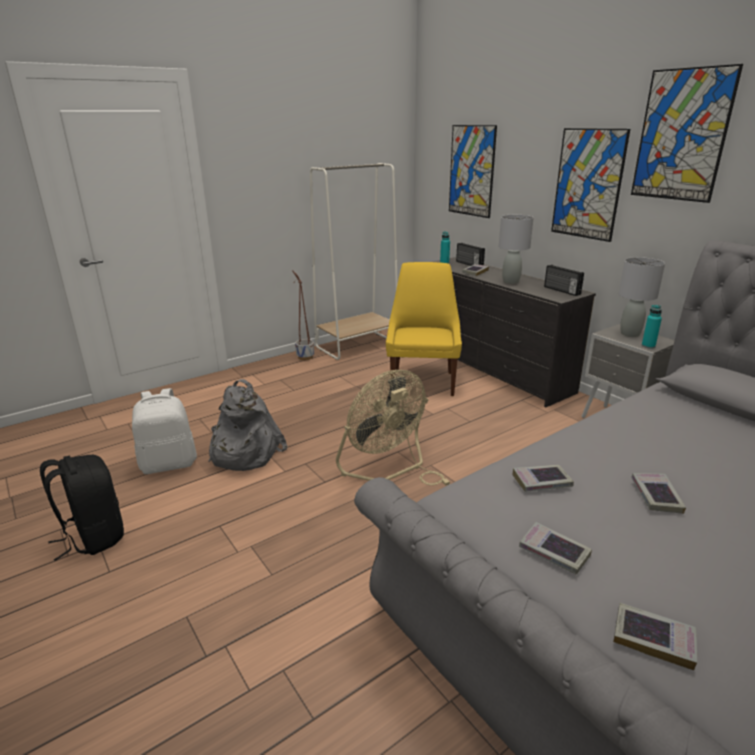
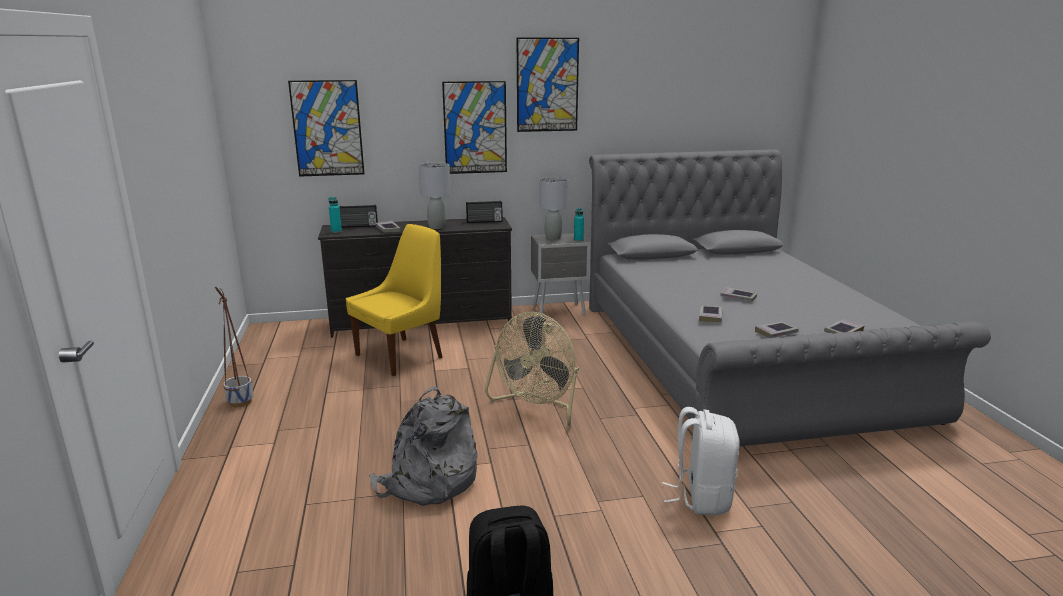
camera: 65 degrees left, 5 degrees down
white backpack [132,388,197,474] -> white backpack moved to [662,407,740,515]
clothes rack [310,163,398,360] -> none
beige fan [336,370,450,486] -> beige fan turned 45 degrees counterclockwise [485,312,579,429]
yellow chair [386,262,462,396] -> yellow chair turned 105 degrees clockwise [346,224,443,376]

